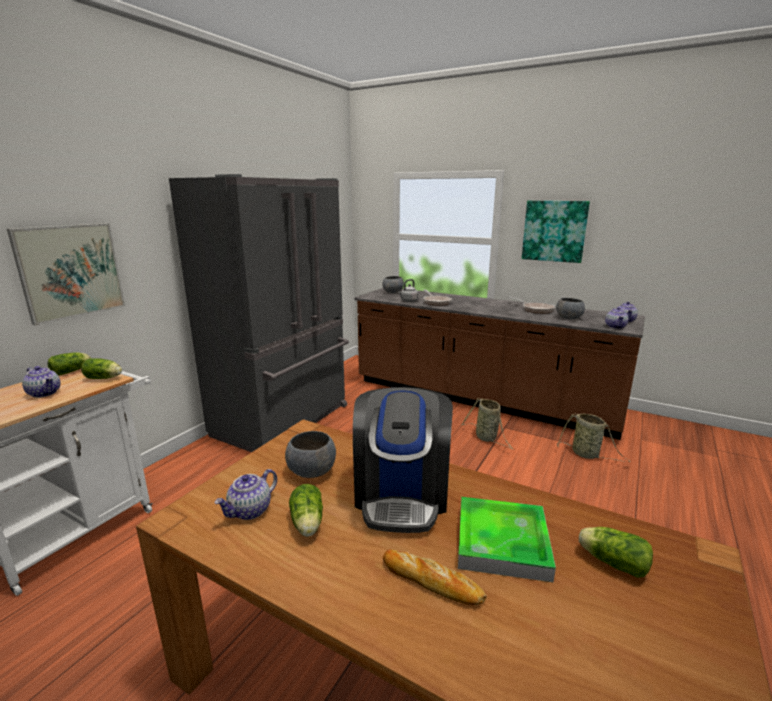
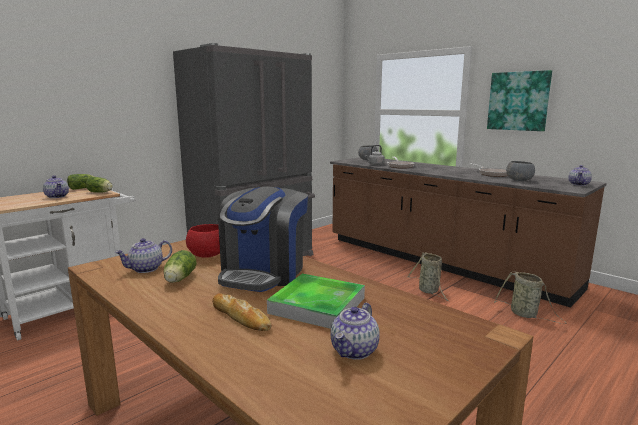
camera: 15 degrees right, 5 degrees down
picture [7,223,125,325] -> none
grey bowl [285,431,336,478] -> red bowl [186,224,220,258]
lettuce [579,527,653,578] -> none
teapot [605,307,629,329] -> teapot moved to [330,303,380,360]

